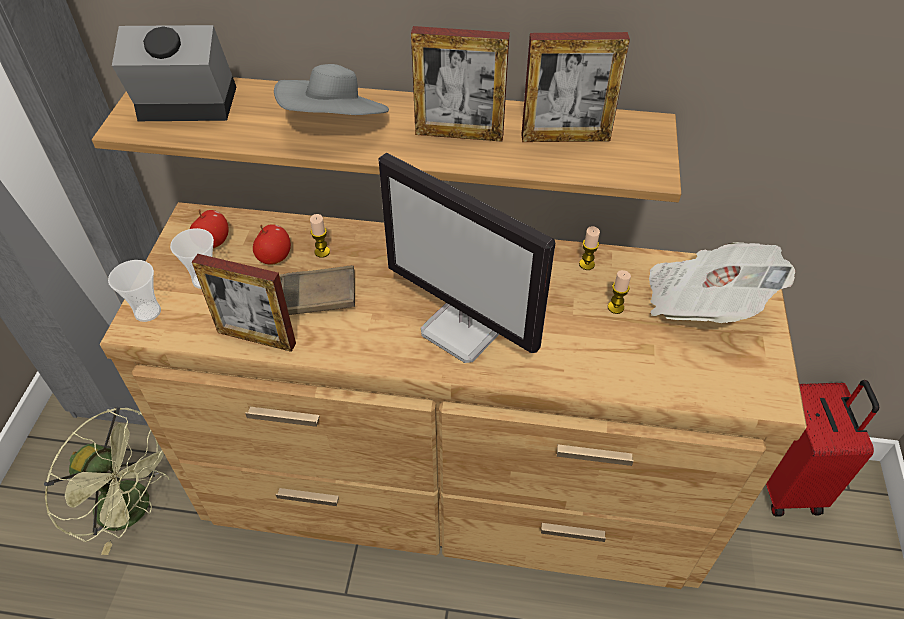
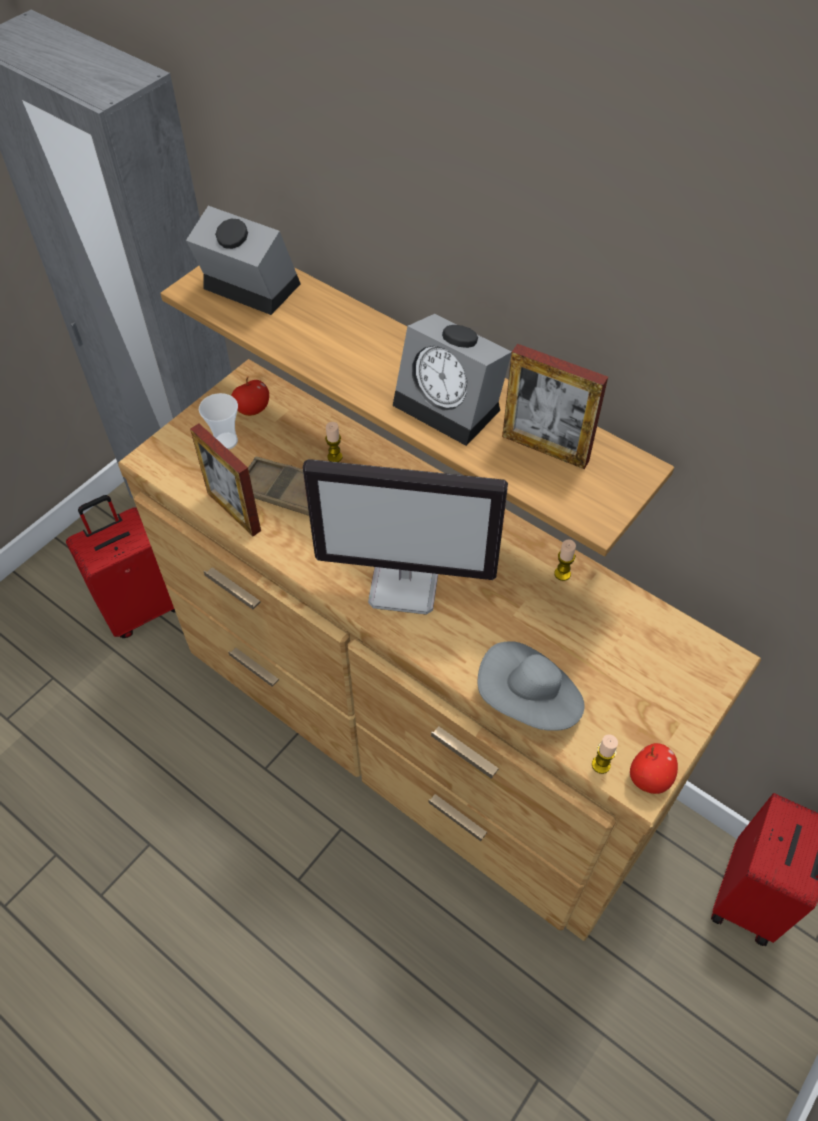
camera: 30 degrees right, 5 degrees up
green fan [44,407,170,555] -> red suitcase [66,495,175,638]
cup [108,260,161,322] -> none
apple [253,224,291,265] -> apple moved to [630,743,678,794]
grey hat [274,64,389,115] -> grey hat moved to [477,641,585,731]
monitor [378,153,555,363] -> monitor turned 60 degrees counterclockwise [303,459,508,615]
picture frame [411,26,510,142] -> alarm clock [393,314,512,446]
candle [608,270,631,314] -> candle moved to [592,734,618,774]
newspaper [649,242,795,323] -> none

